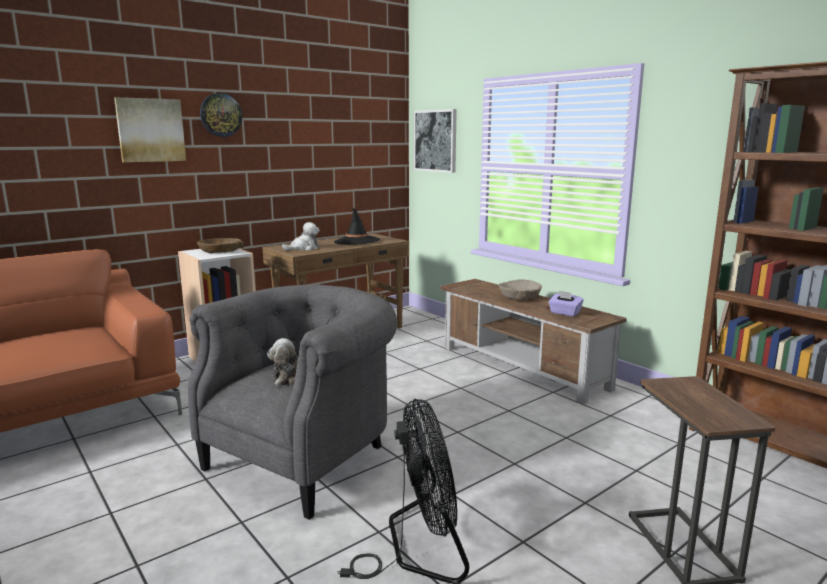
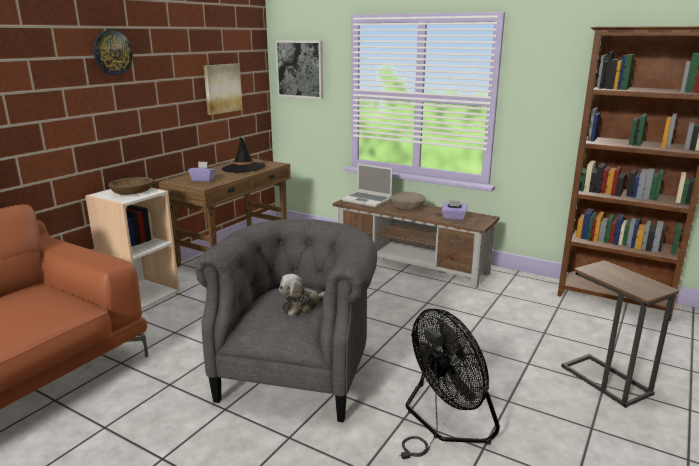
camera: 20 degrees left, 5 degrees up
picture [114,97,186,162] -> picture moved to [204,63,243,115]
plush toy [282,222,320,250] -> purple tissue box [188,161,216,182]
none -> laptop [342,164,392,207]

